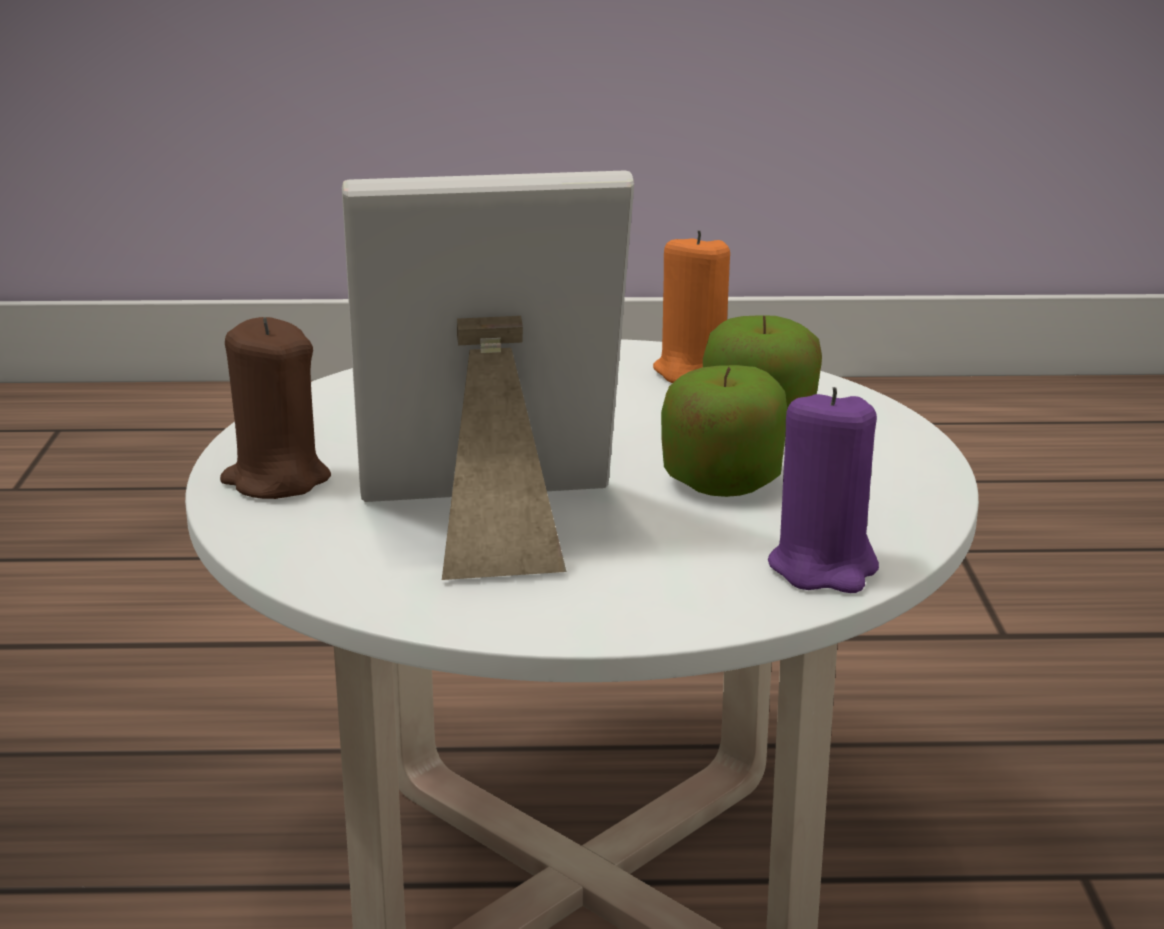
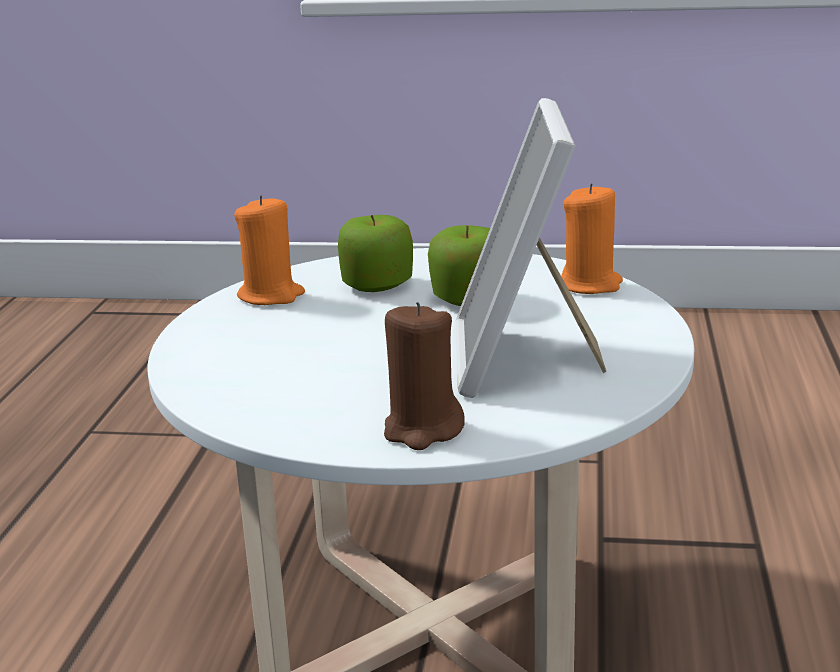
camera: 80 degrees left, 0 degrees up
purple candle [768,387,879,593] -> orange candle [561,183,623,294]

